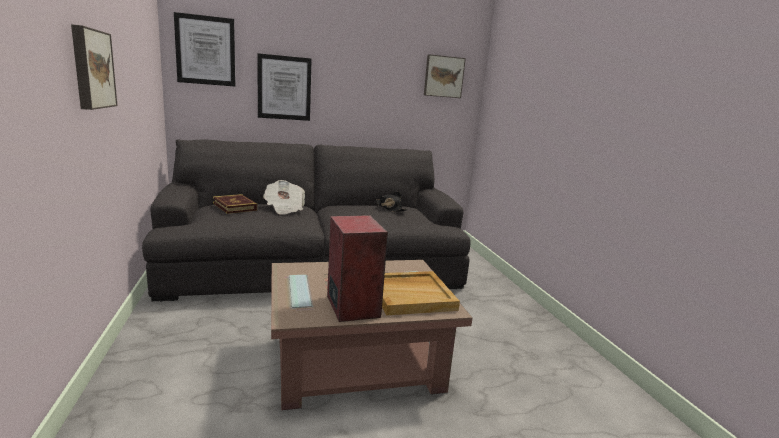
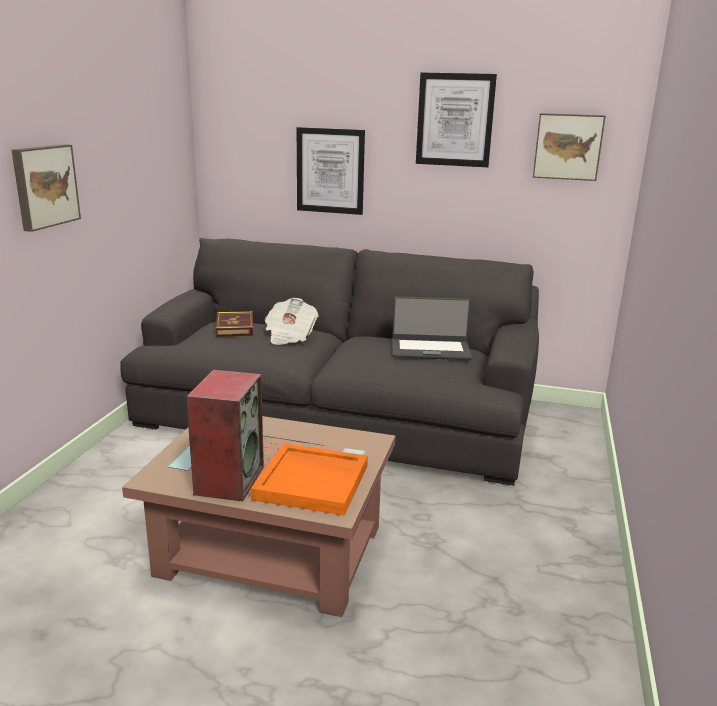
camera: 30 degrees right, 5 degrees up
picture [174,12,235,86] -> picture moved to [416,72,497,167]
black hat [376,192,407,212] -> laptop [392,296,472,360]
beige tray [382,271,460,315] -> orange tray [251,443,368,516]

